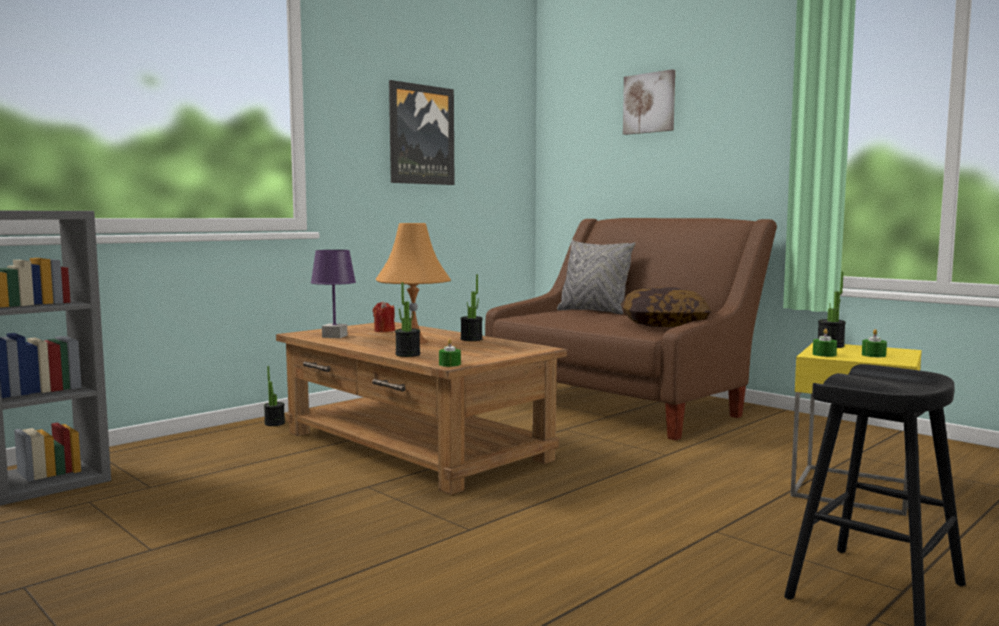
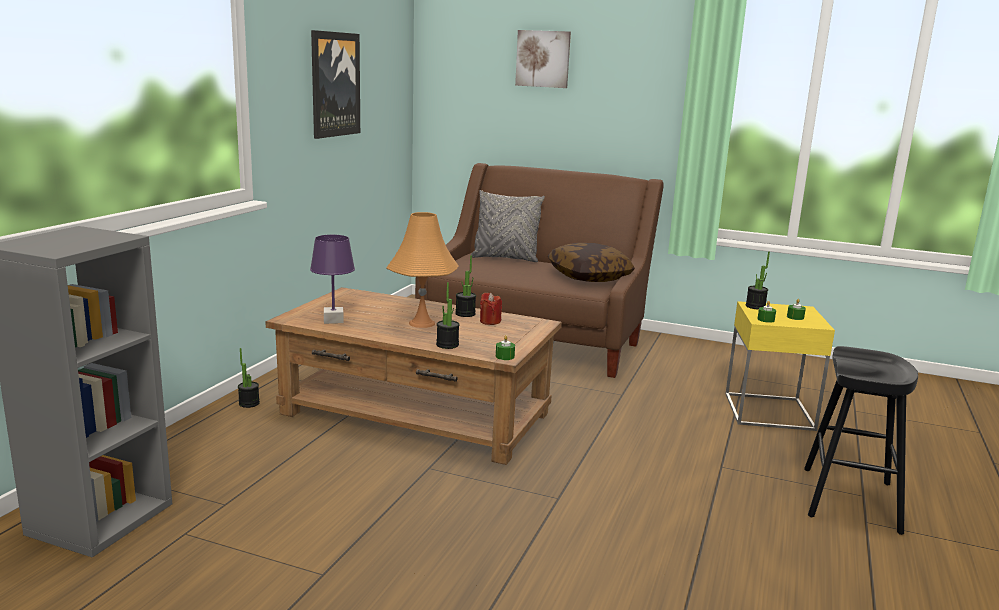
camera: 25 degrees left, 10 degrees up
red candle [373,301,395,332] -> red candle moved to [480,293,502,325]

